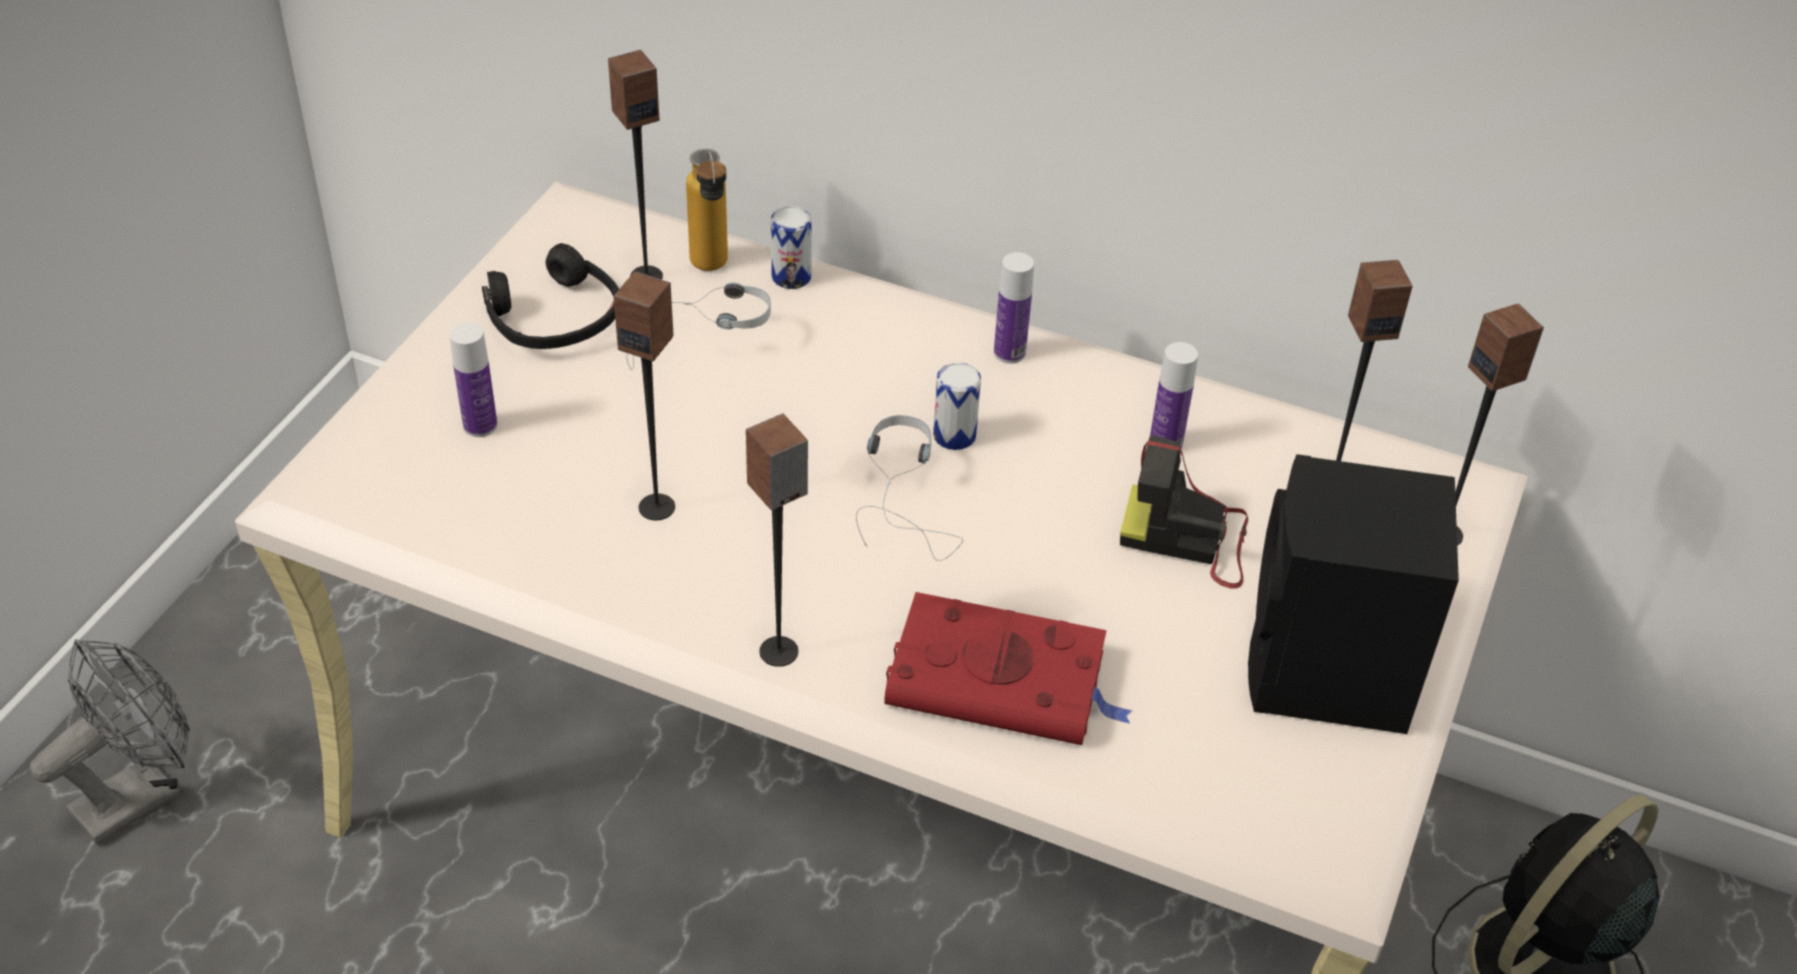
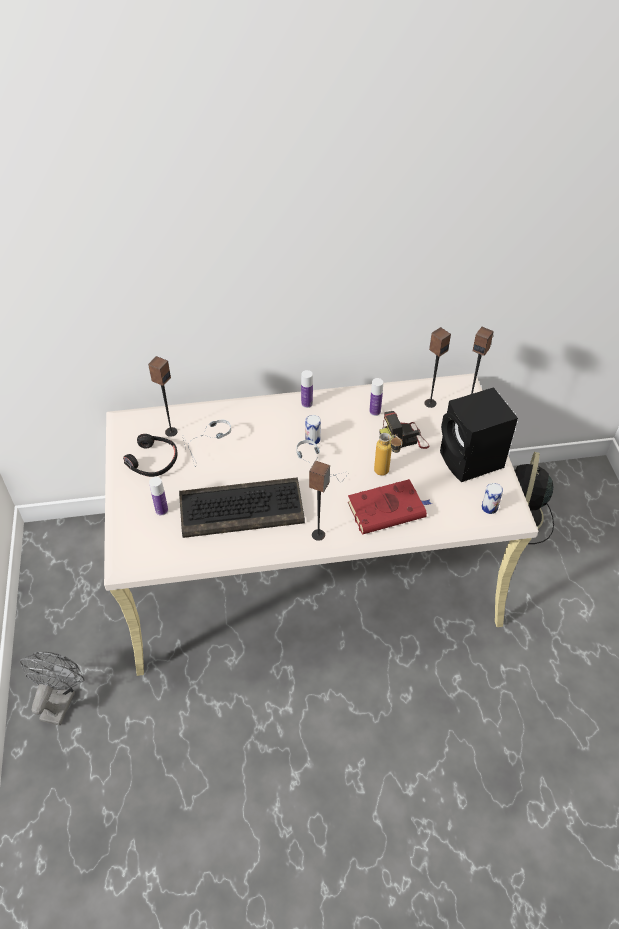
camera: 30 degrees left, 5 degrees up
speaker [614,271,675,520] -> keyboard [179,477,305,538]
bottle [686,149,728,271] -> bottle moved to [374,433,402,476]
can [771,206,812,289] -> can moved to [482,483,503,514]

